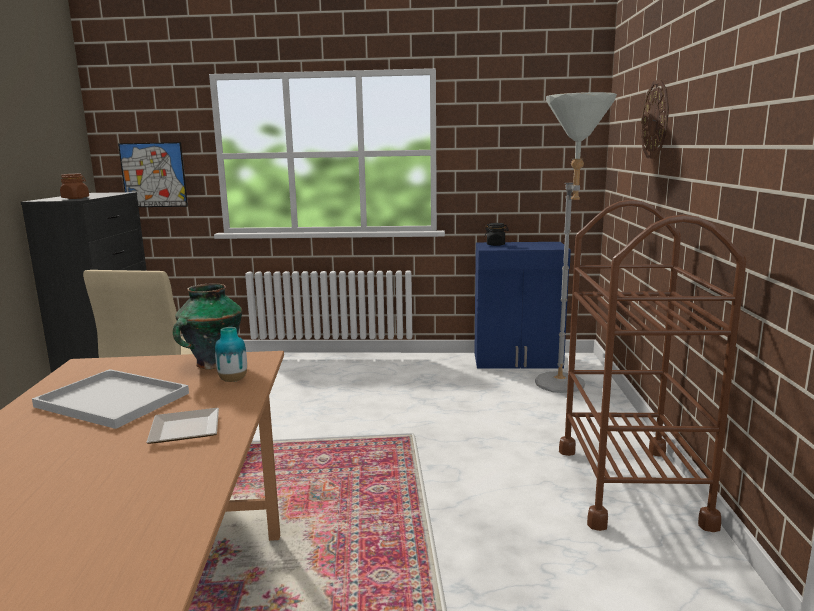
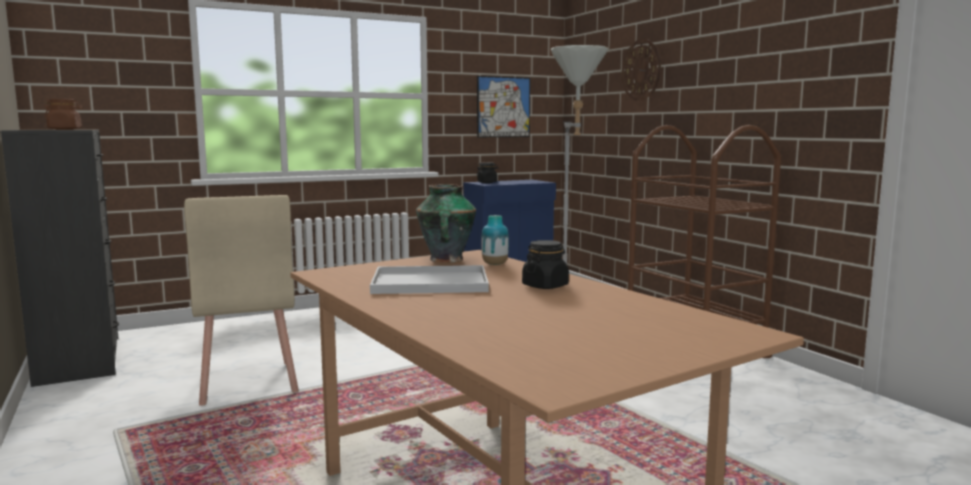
camera: 30 degrees left, 5 degrees down
picture [118,142,188,207] -> picture moved to [477,76,530,137]
plate [146,408,219,444] -> black jar [522,240,569,289]

